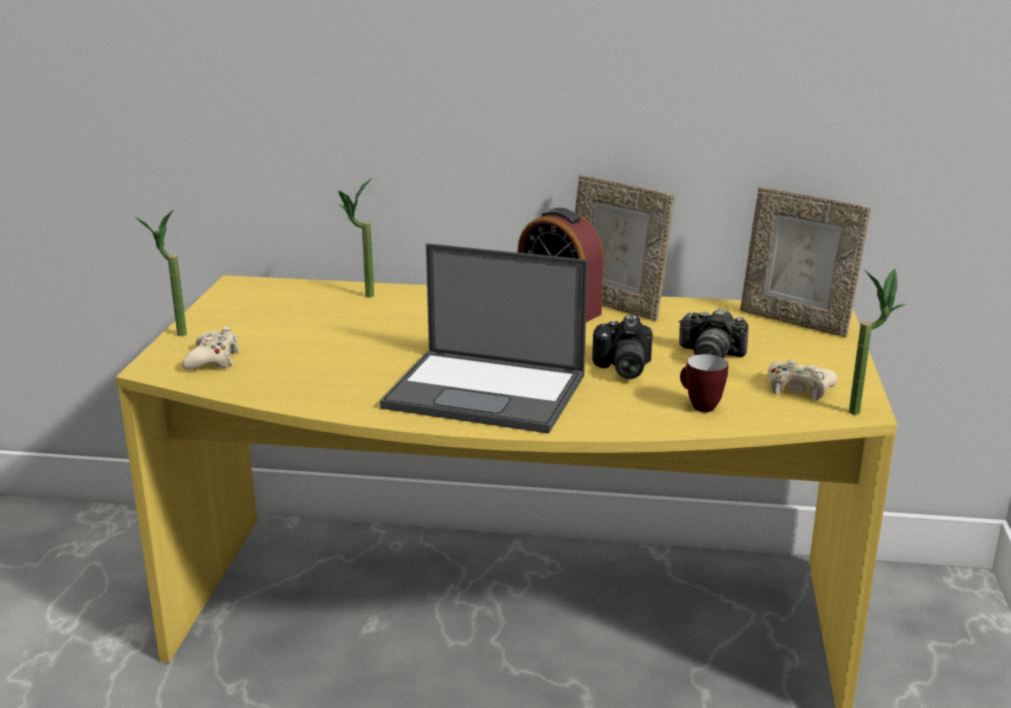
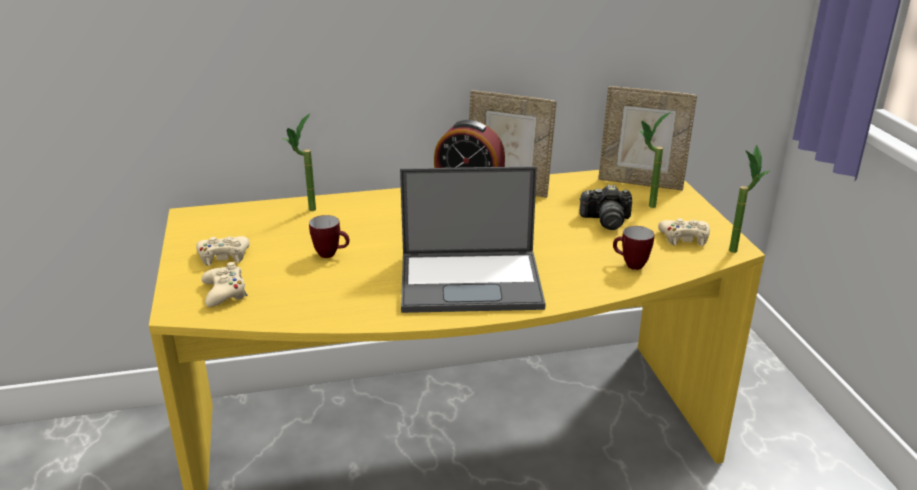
camera: 20 degrees left, 5 degrees up
potted plant [134,209,187,336] -> potted plant moved to [639,112,671,208]
camera [592,315,652,379] -> none
none -> beige game controller [196,236,250,266]
none -> mug [309,215,349,258]

